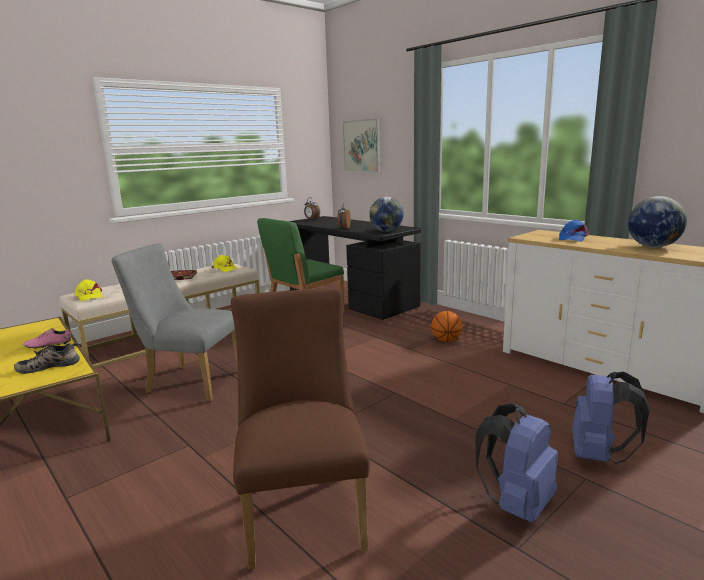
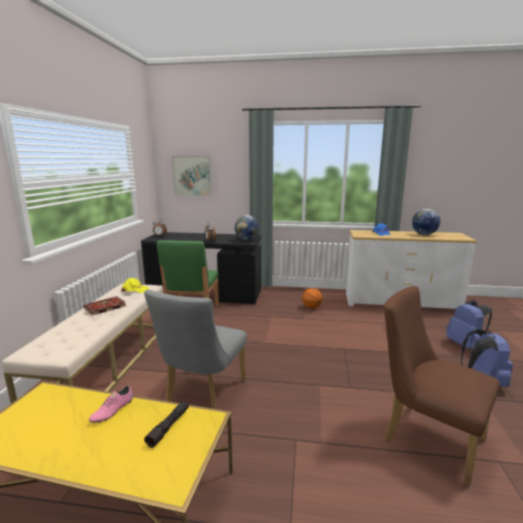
camera: 40 degrees left, 0 degrees up
shoe [14,343,80,374] -> black flashlight [144,402,189,448]
yellow cap [75,279,103,301] -> none
grey chair [111,243,238,402] -> grey chair turned 45 degrees counterclockwise [144,290,247,409]

